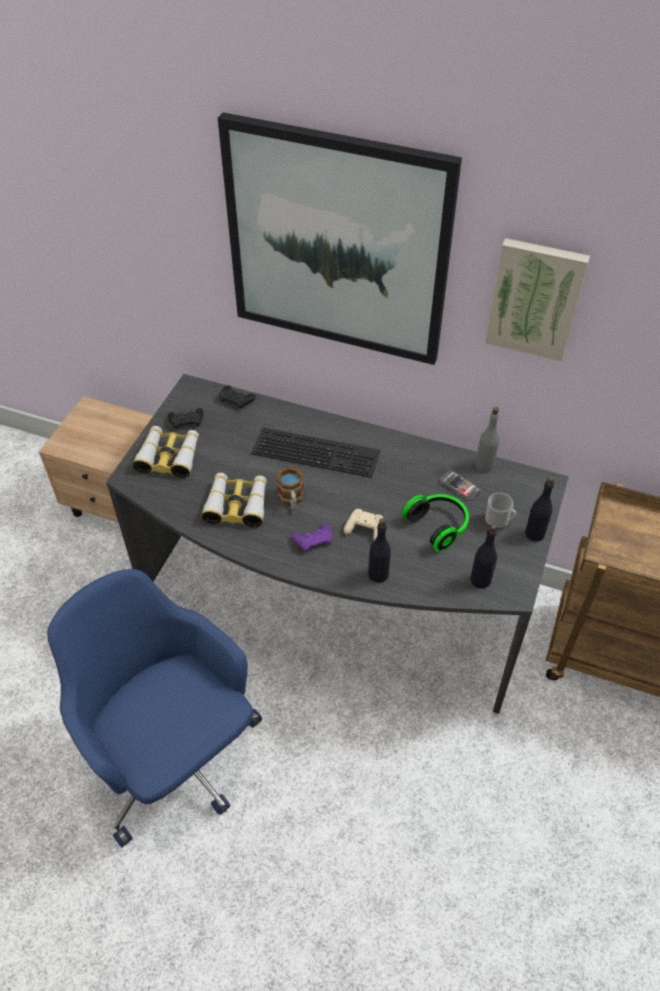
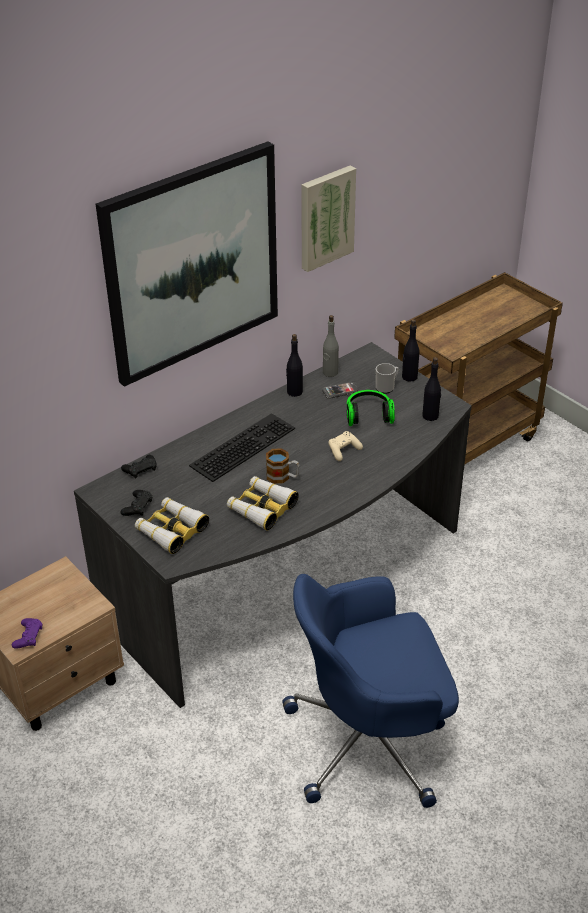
camera: 60 degrees left, 10 degrees down
purple game controller [292,523,332,552] -> purple game controller moved to [12,618,43,649]
black bottle [368,518,391,583] -> black bottle moved to [286,334,303,397]

